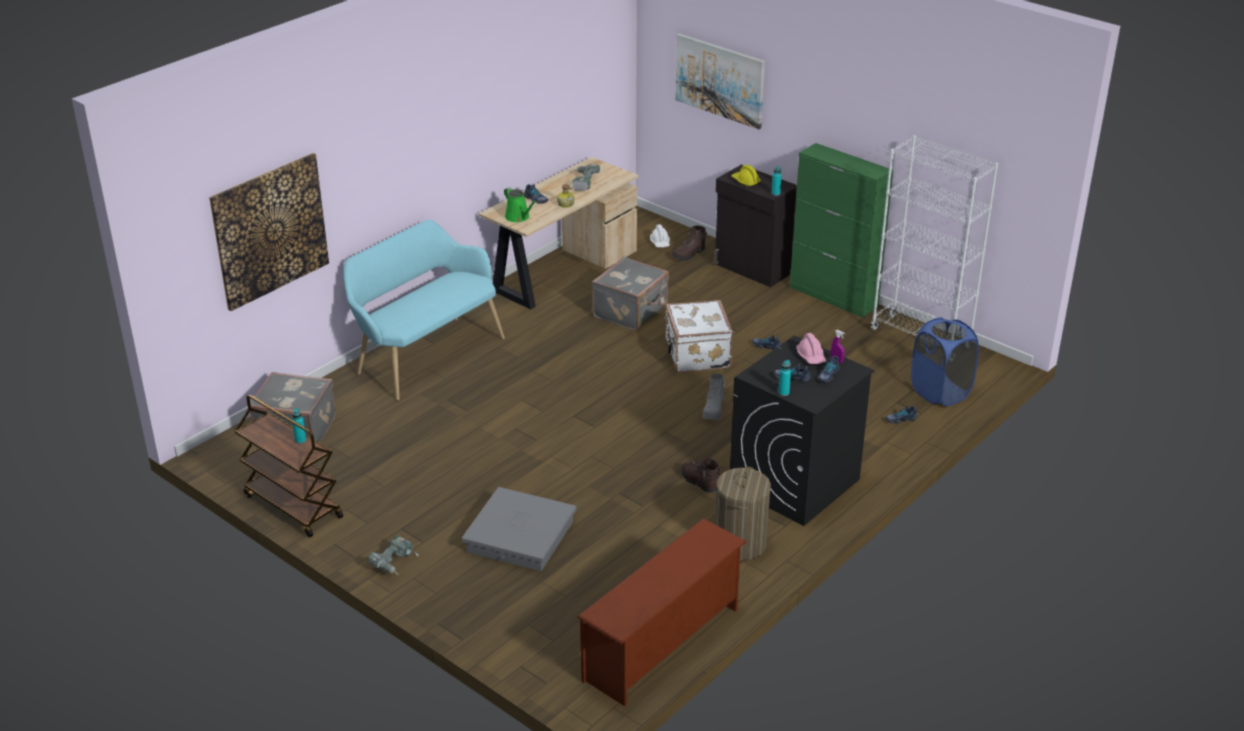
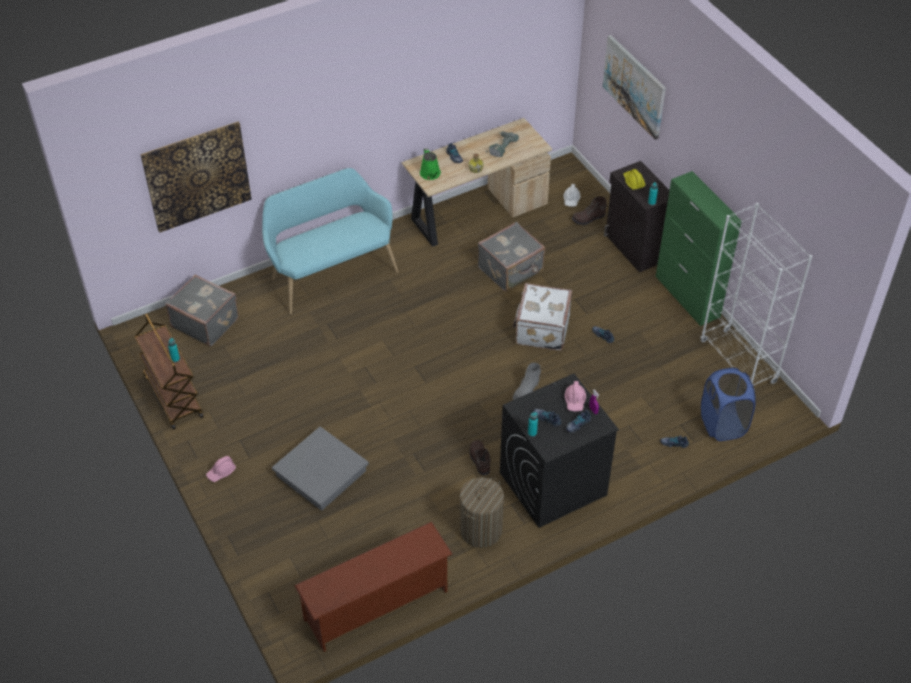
camera: 20 degrees right, 15 degrees up
power drill [368,536,419,575] -> pink hard hat [206,456,236,482]

